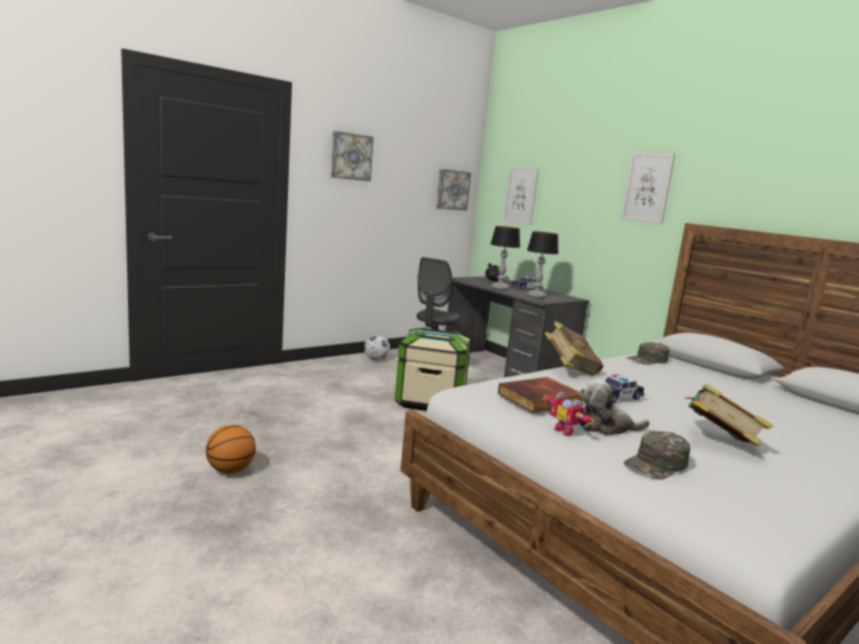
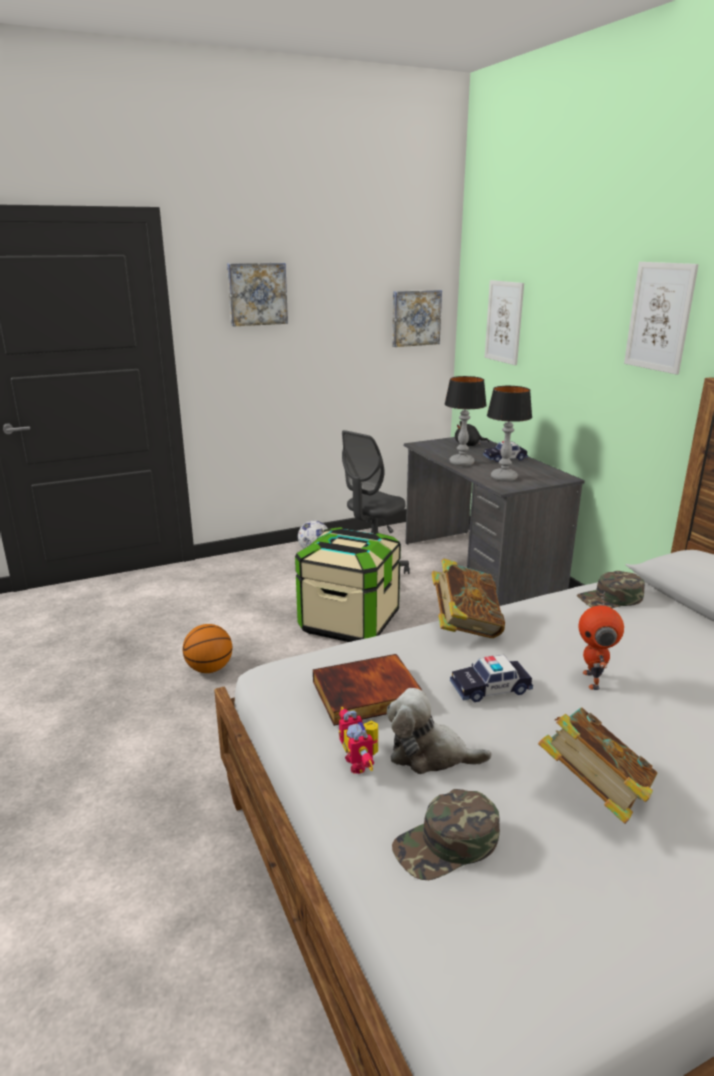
camera: 15 degrees right, 10 degrees up
basketball [206,425,256,474] -> basketball moved to [183,624,232,673]
none -> toy robot [579,592,624,690]

